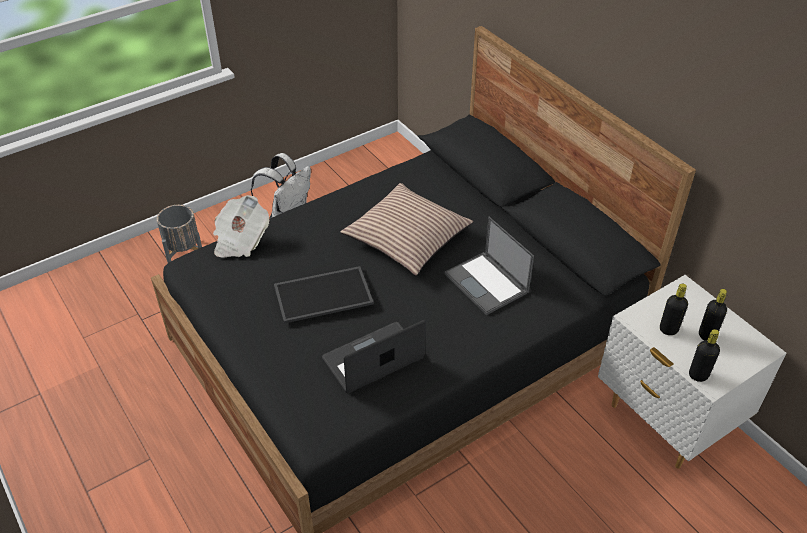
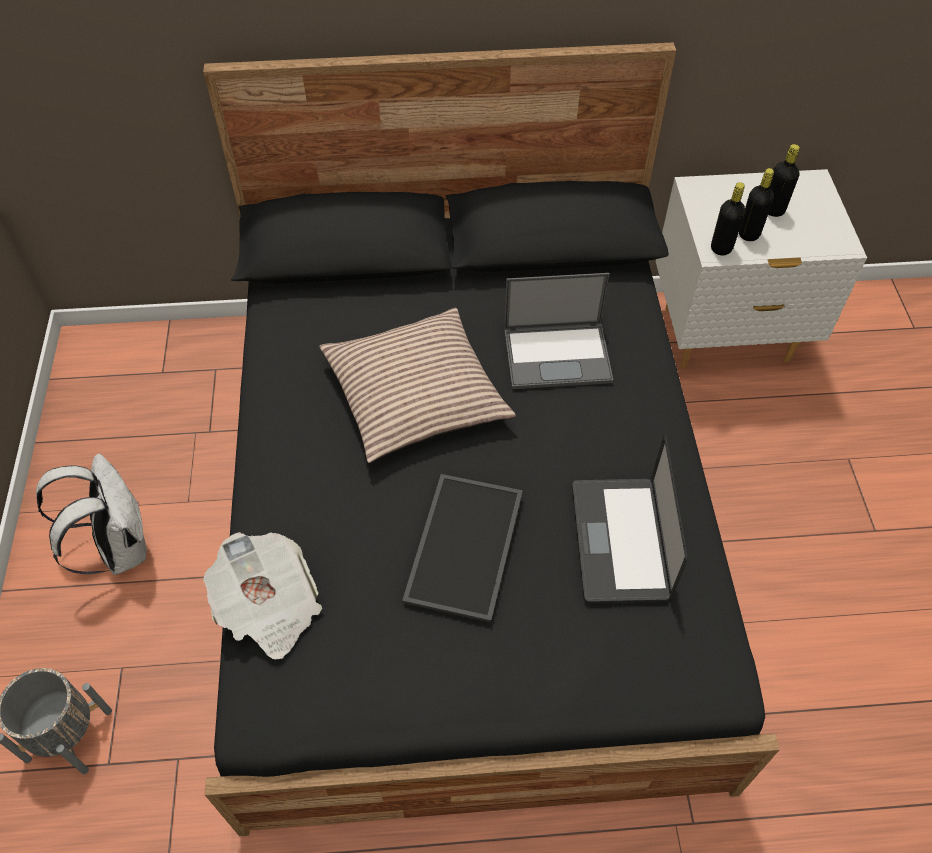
camera: 60 degrees left, 10 degrees up
black bottle [689,329,720,382] -> black bottle moved to [711,182,745,256]

